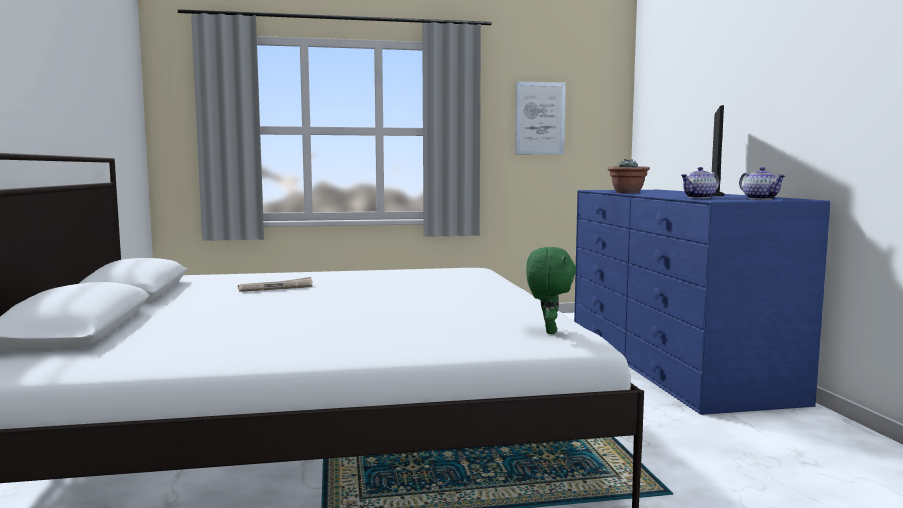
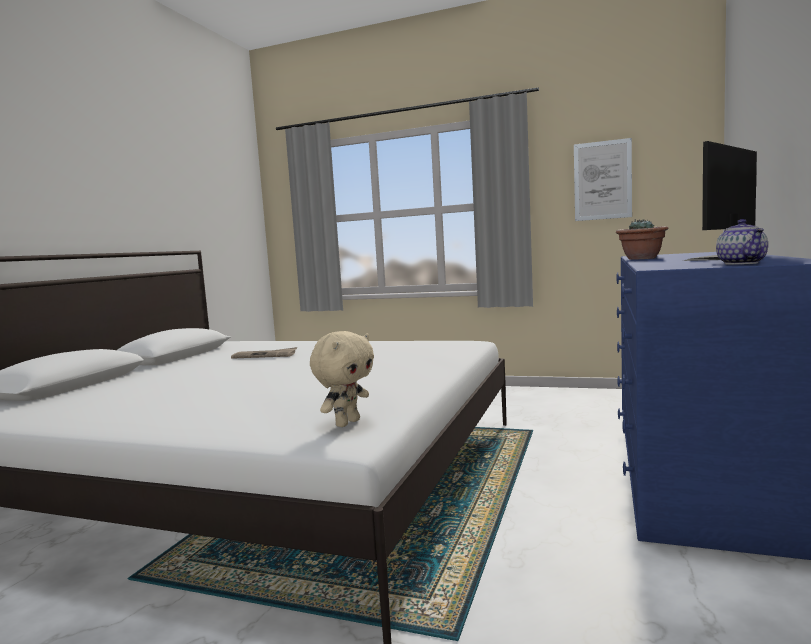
camera: 30 degrees right, 0 degrees up
green plush toy [526,247,576,334] -> beige plush toy [310,331,374,427]
teapot [681,167,720,198] -> none

